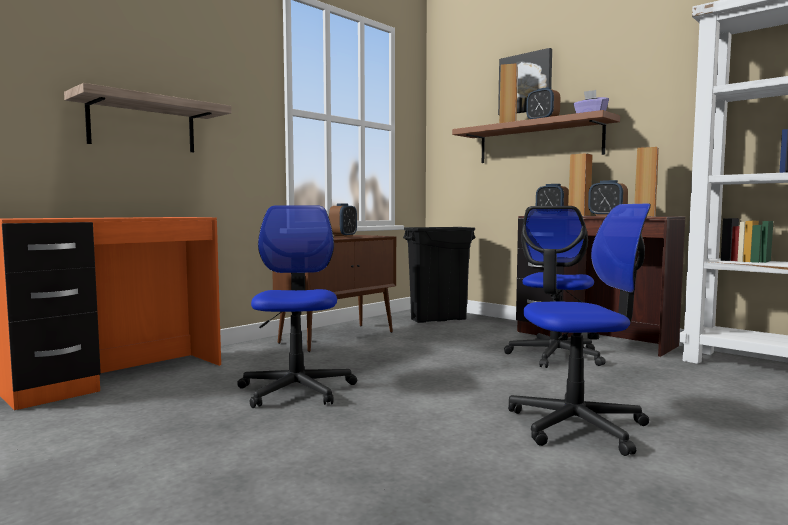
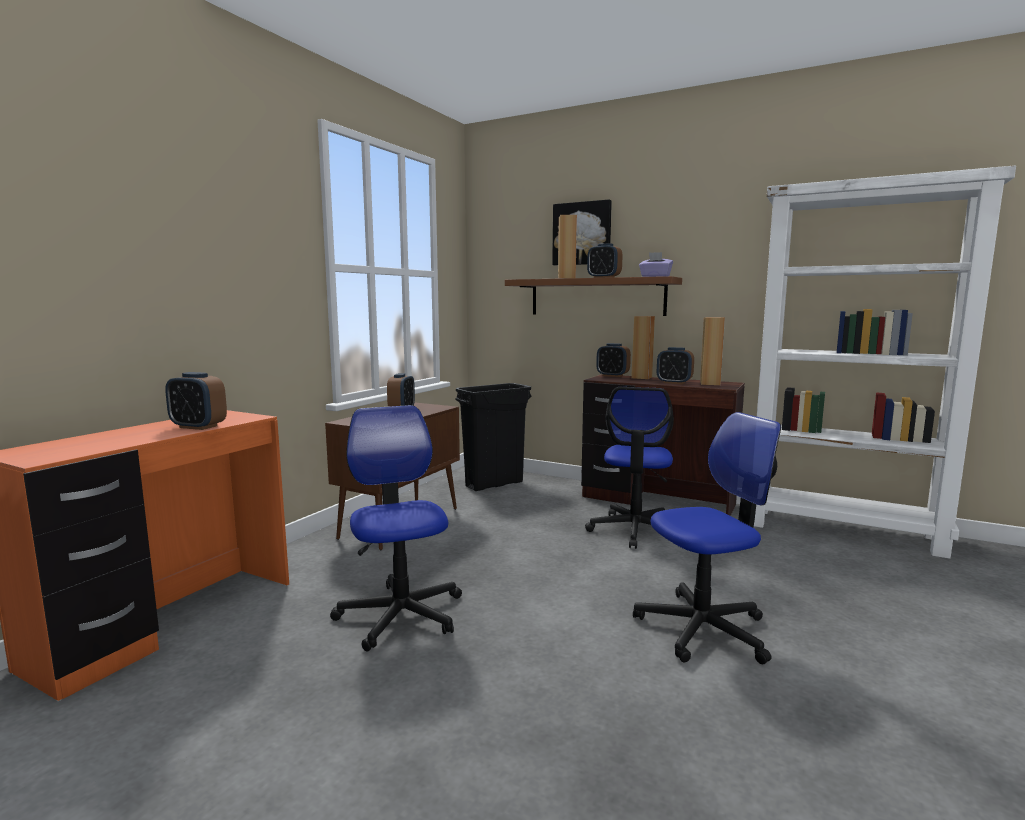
camera: 15 degrees left, 5 degrees up
shelf [64,83,232,153] -> none
none -> alarm clock [165,372,227,430]

